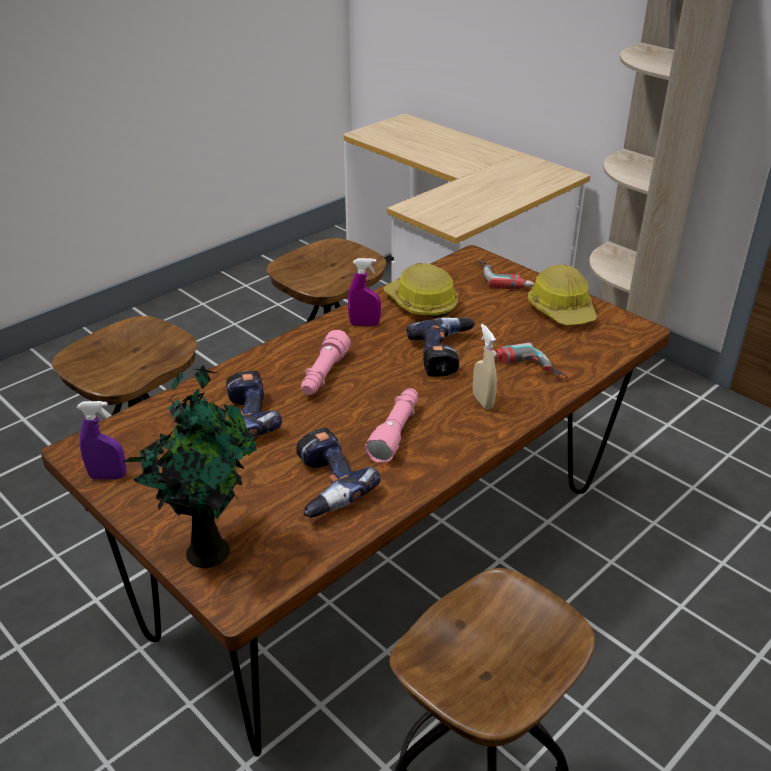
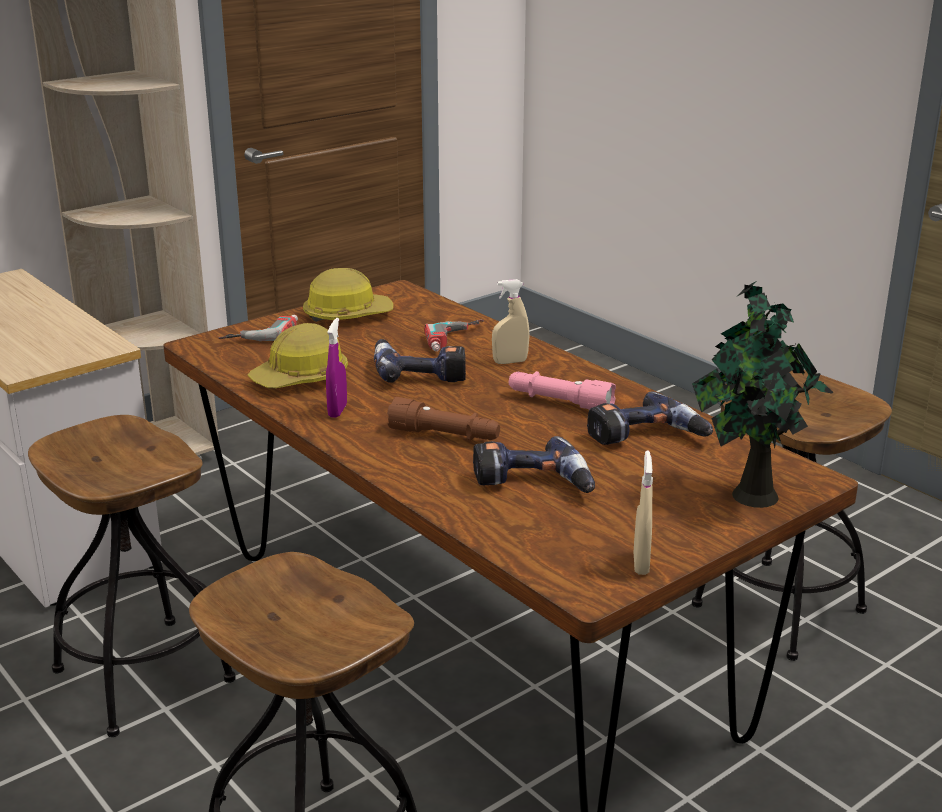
camera: 85 degrees left, 10 degrees down
purple spray bottle [77,401,126,479] -> beige spray bottle [634,451,653,575]
pink flashlight [301,330,351,395] -> brown flashlight [387,397,500,441]

